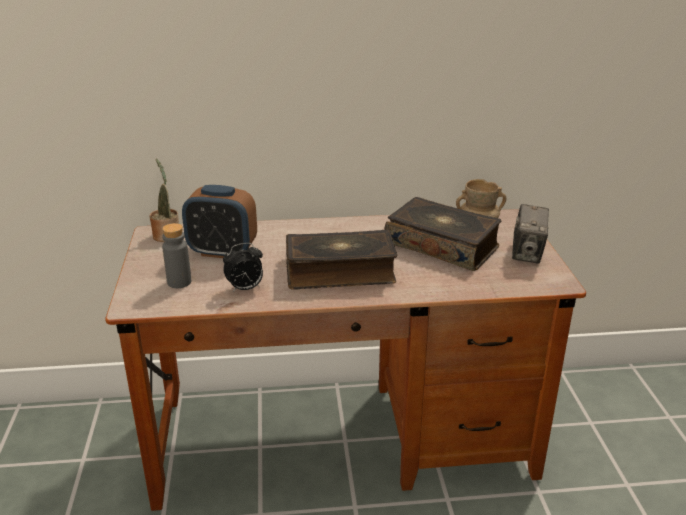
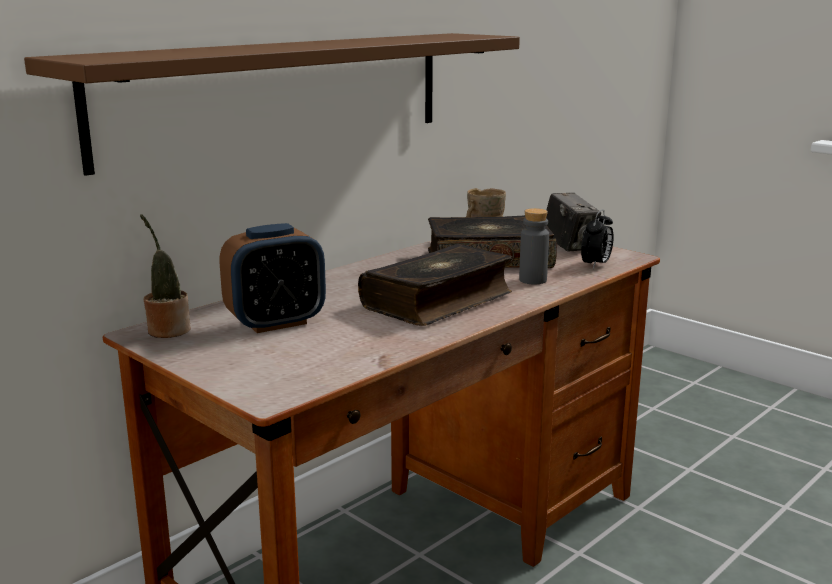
camera: 40 degrees left, 10 degrees down
grey bottle [162,223,191,288] -> grey bottle moved to [519,208,549,284]
alarm clock [223,243,263,292] -> alarm clock moved to [581,209,613,269]
none -> brown shelf [24,33,520,176]

